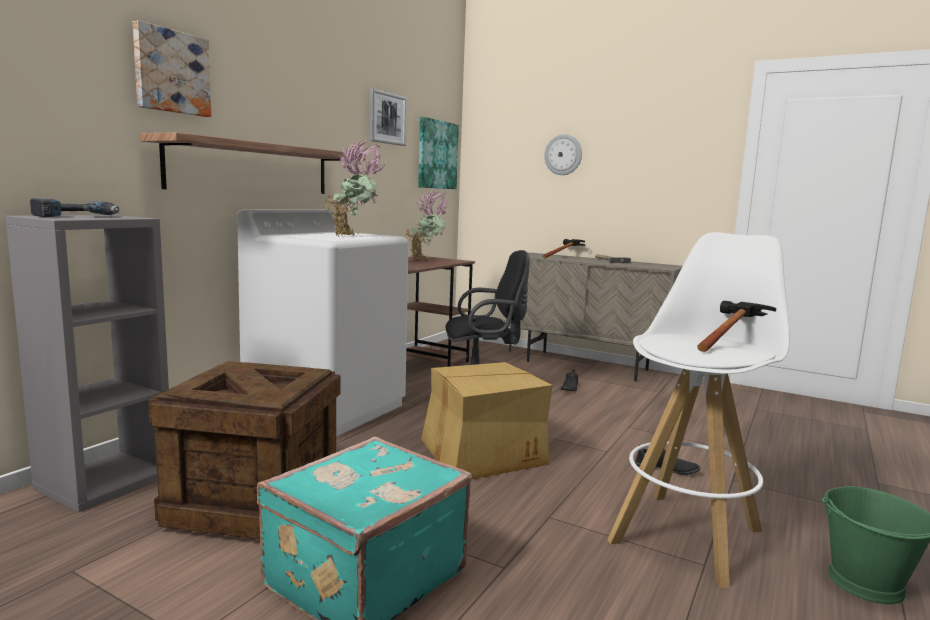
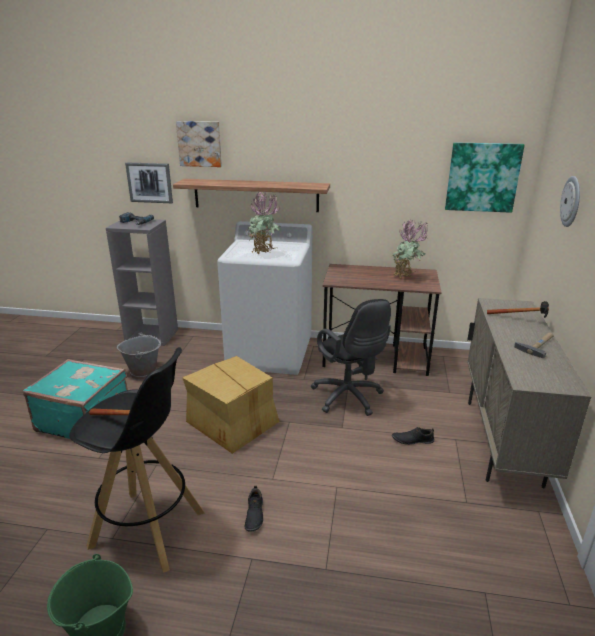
camera: 70 degrees right, 15 degrees up
crate [148,361,341,539] -> grey bucket [117,332,161,381]
picture [369,88,407,146] -> picture moved to [125,163,173,203]
white stool [608,232,790,588] -> black stool [69,347,205,573]

